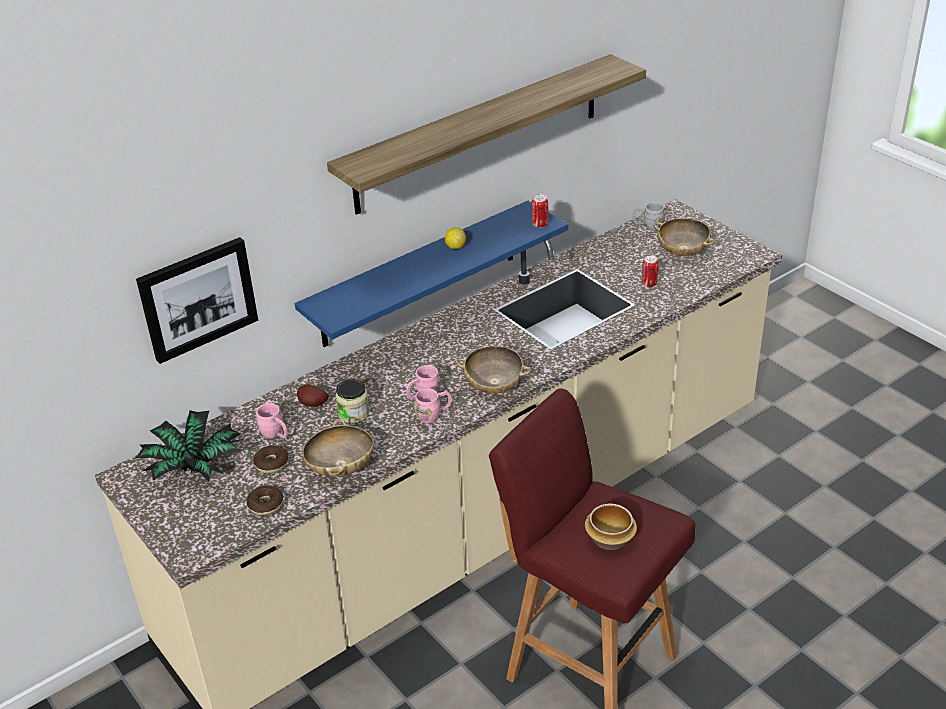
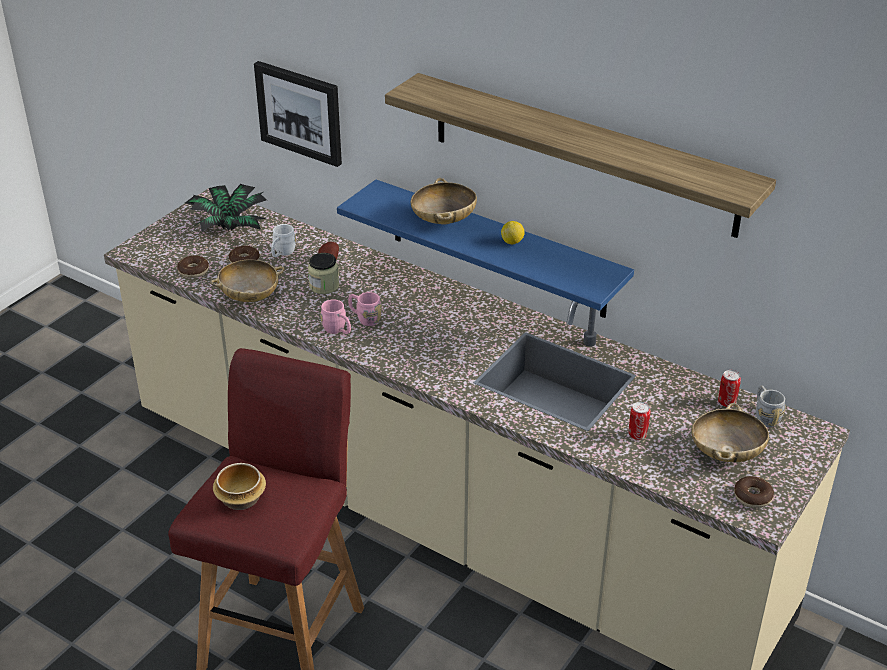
camera: 70 degrees right, 0 degrees up
pink mug [256,403,288,438] -> white mug [271,224,296,257]
beige bowl [456,346,531,393] -> beige bowl moved to [411,178,477,225]
can [532,194,548,228] -> can moved to [718,370,741,407]
none -> donut [734,476,774,508]

